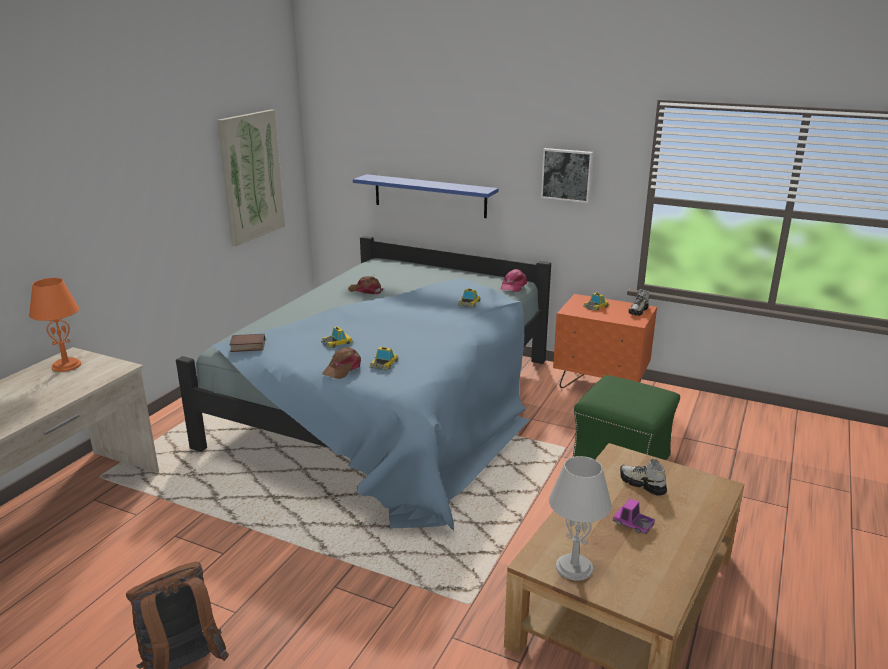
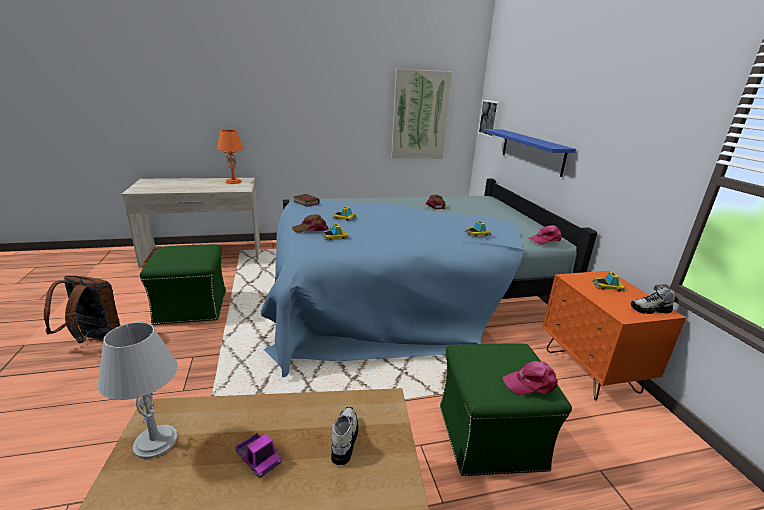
camera: 50 degrees right, 0 degrees up
picture [541,148,593,203] -> picture moved to [478,100,502,138]
toy truck [613,499,655,534] -> toy truck turned 135 degrees clockwise [236,433,281,479]
none -> green ottoman [140,244,226,325]
none -> pink cap [502,361,558,395]

